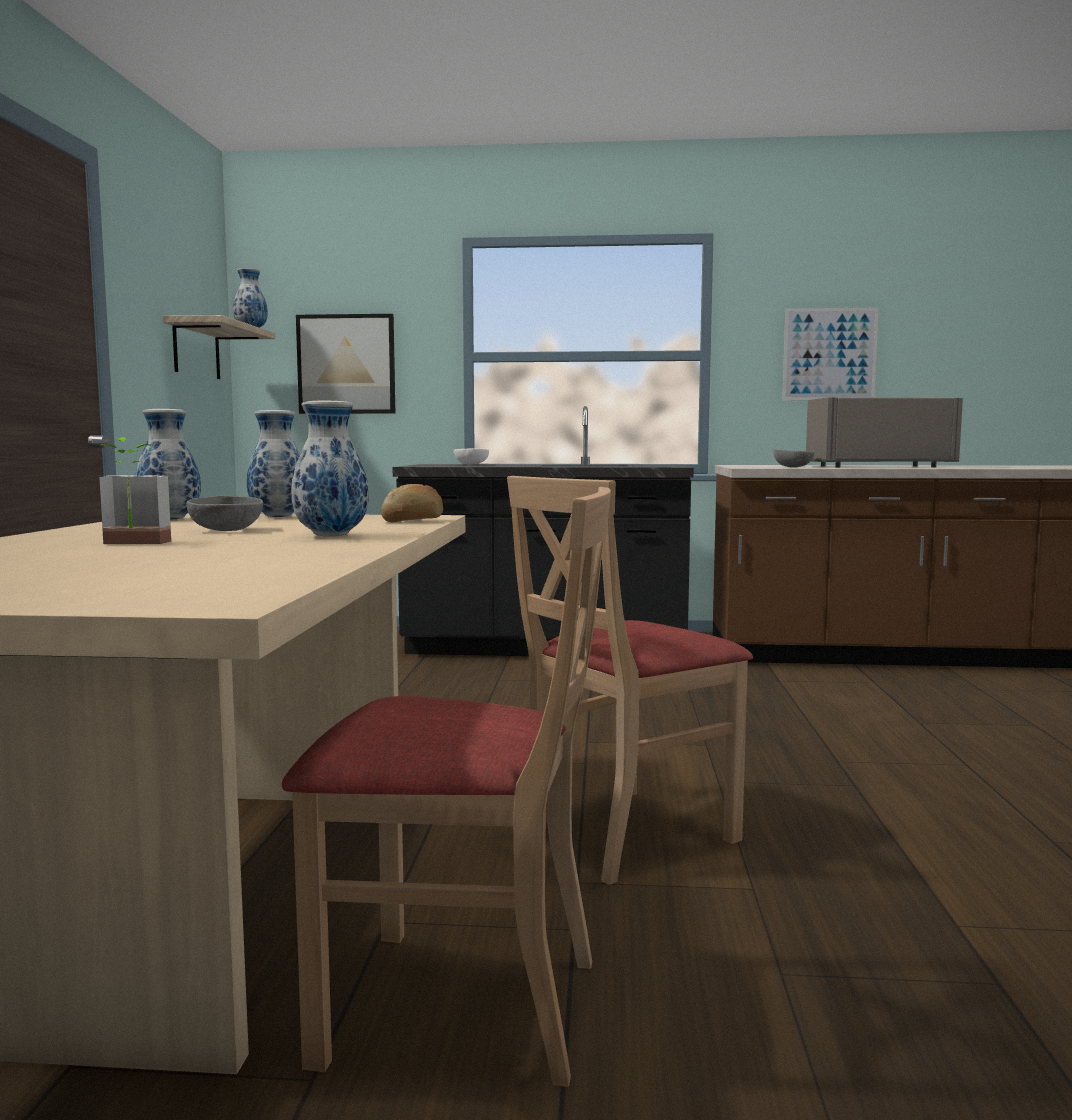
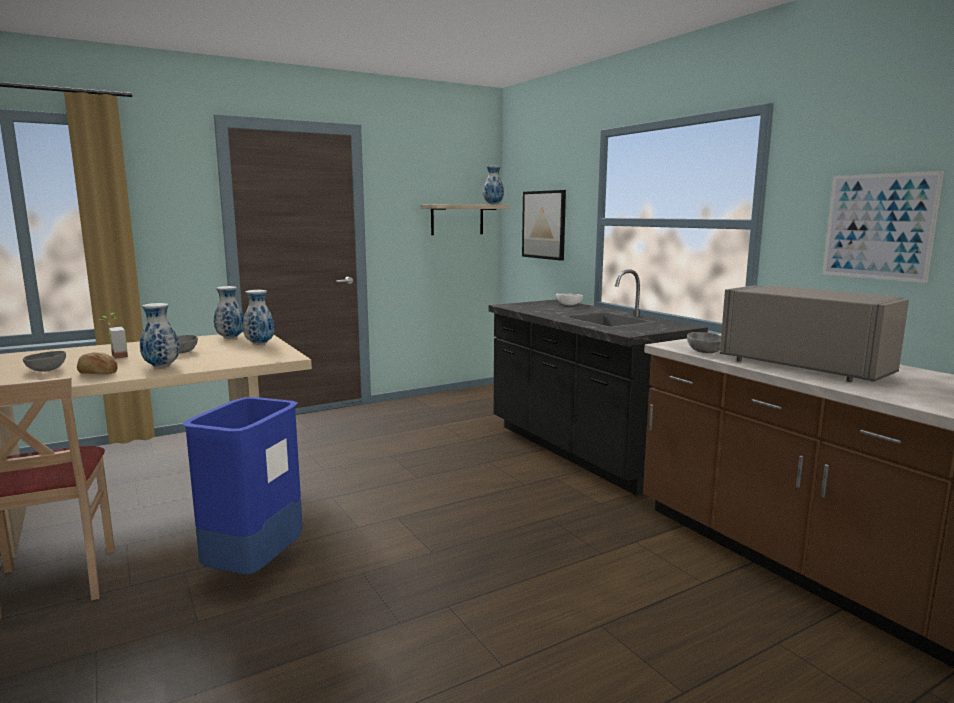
camera: 55 degrees right, 5 degrees up
bread [381,484,443,522] -> bread moved to [77,352,118,374]
beige chair [507,476,753,885] -> blue trash can [182,397,303,574]
none -> grey bowl [23,351,66,372]

